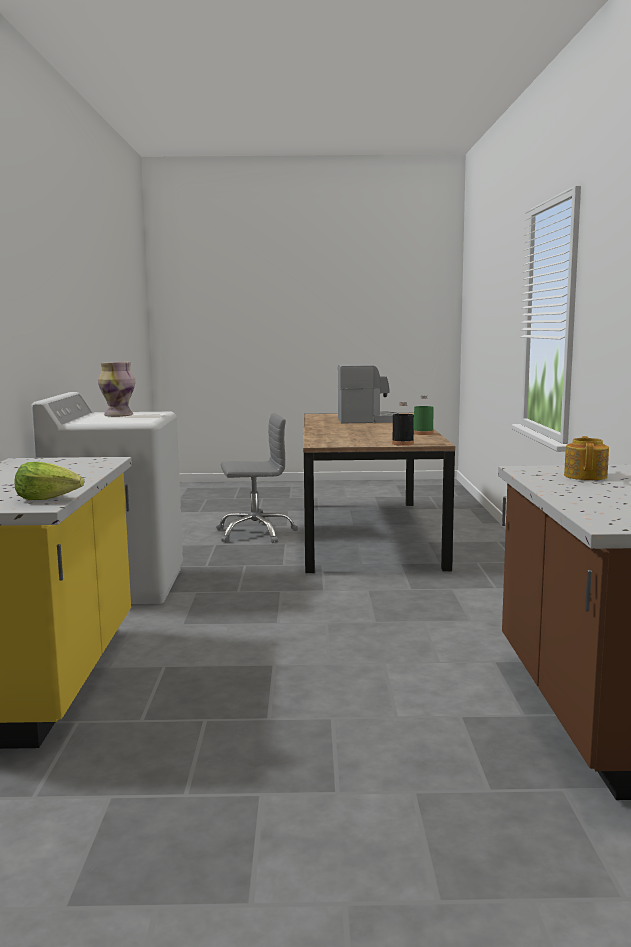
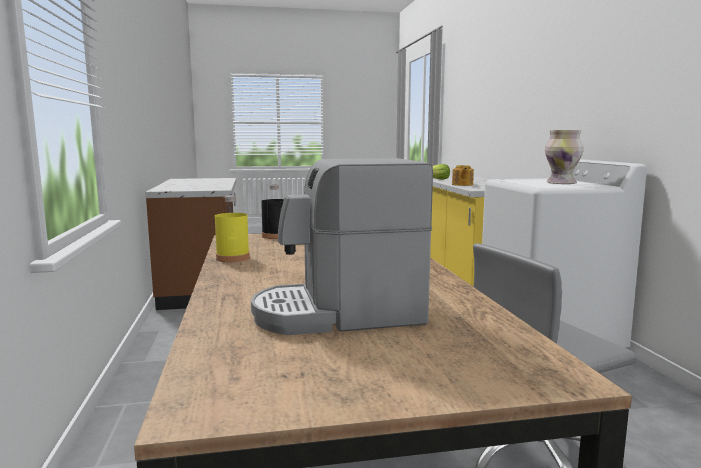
camera: 170 degrees right, 0 degrees up
green bottle [414,395,434,435] -> yellow bottle [215,195,250,262]
teapot [564,436,609,480] -> teapot moved to [452,165,474,186]

